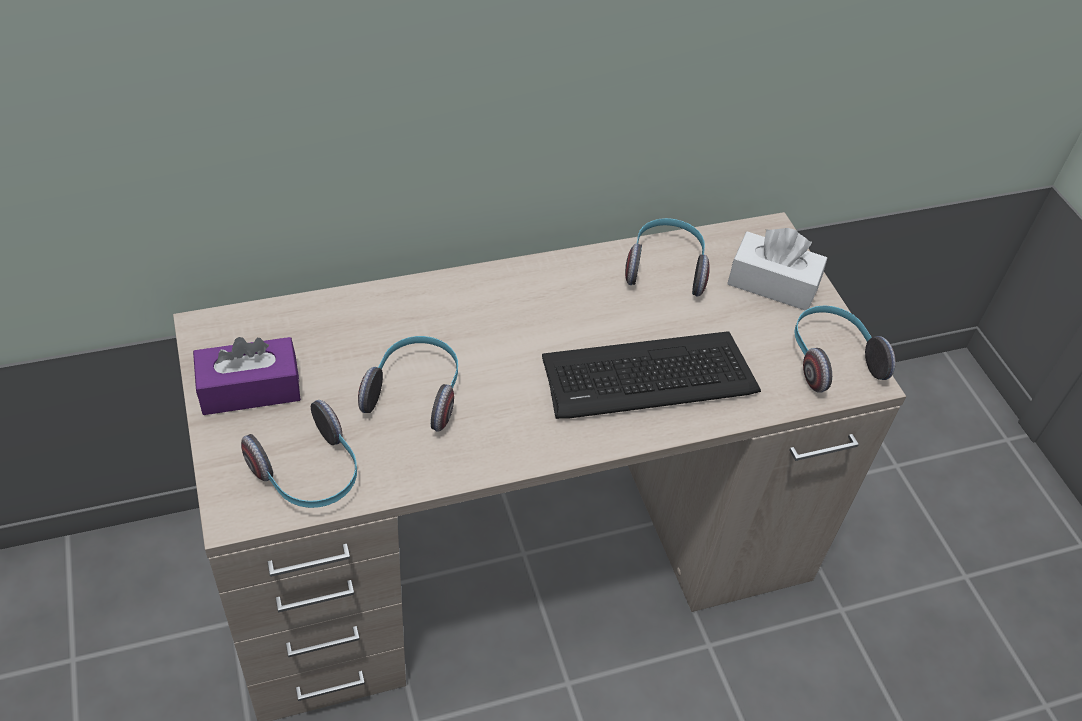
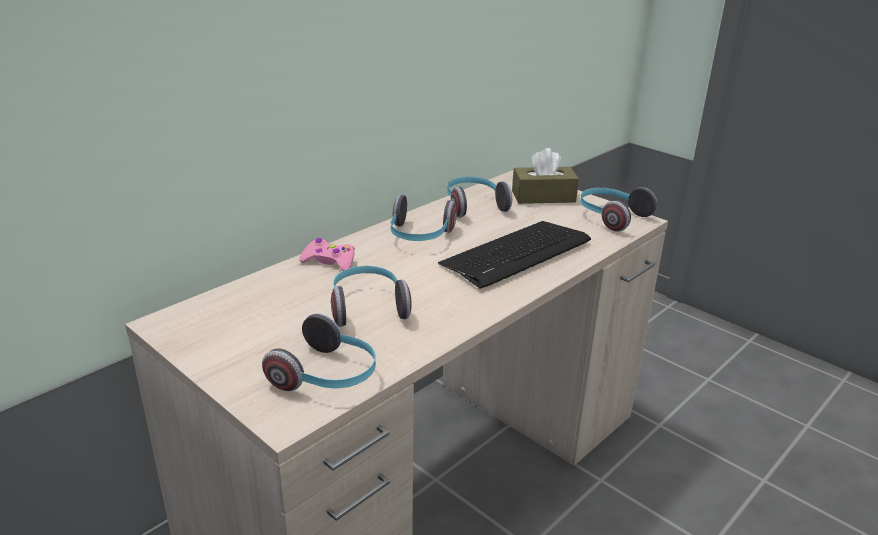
camera: 25 degrees left, 20 degrees down
purple tissue box [193,337,301,415] -> none
white tissue box [727,228,827,310] -> brown tissue box [512,148,579,204]
none -> pink game controller [299,238,355,271]
none -> headphones [390,195,457,241]

